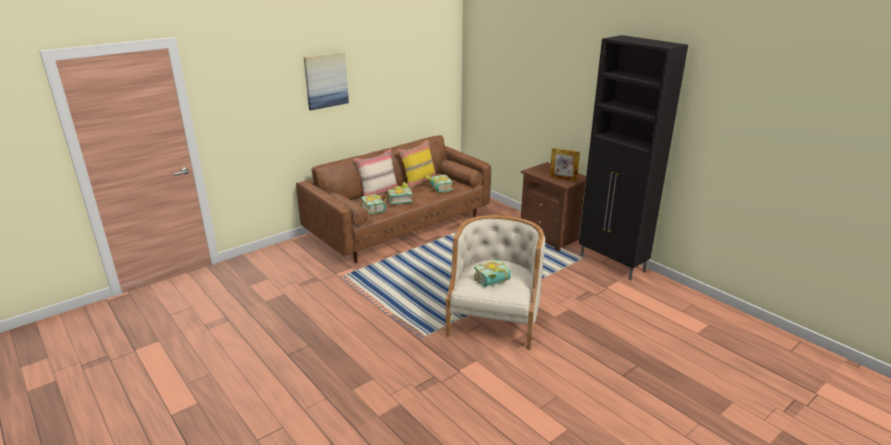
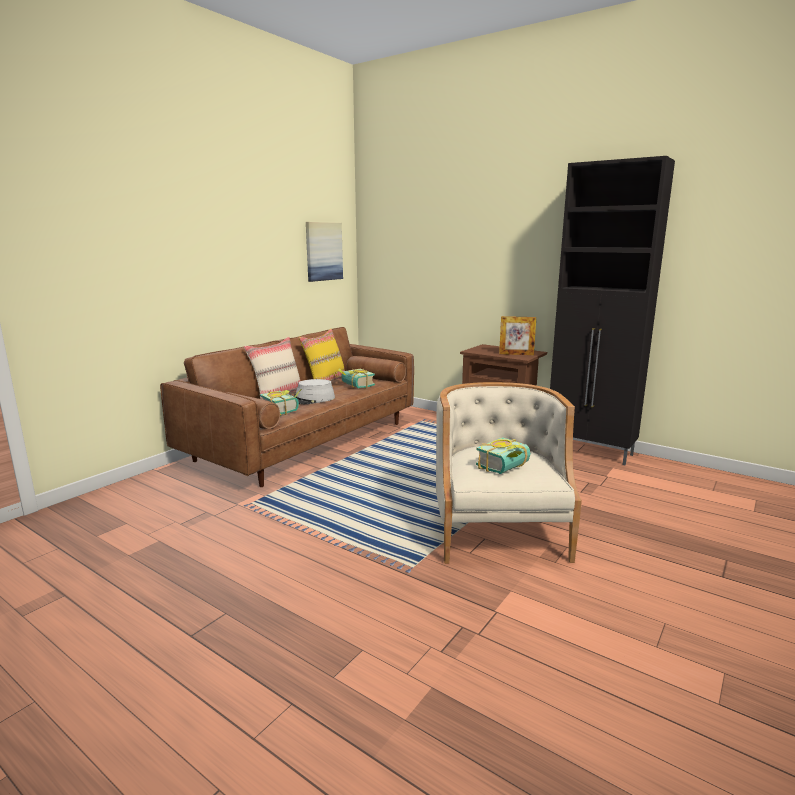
camera: 15 degrees left, 10 degrees down
picture [304,52,349,110] -> picture moved to [306,222,343,282]
book [388,182,413,204] -> grey hat [293,379,335,404]

